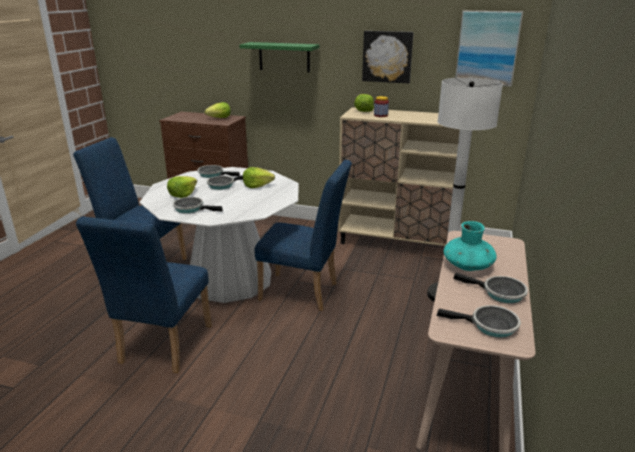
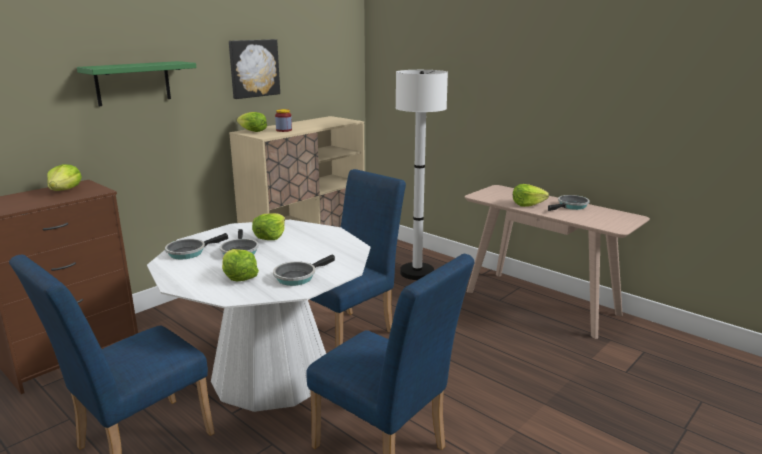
camera: 65 degrees left, 5 degrees down
frying pan [437,305,521,338] -> none
turquoise vase [443,221,496,271] -> lettuce [513,184,549,207]
picture [455,11,523,87] -> none

